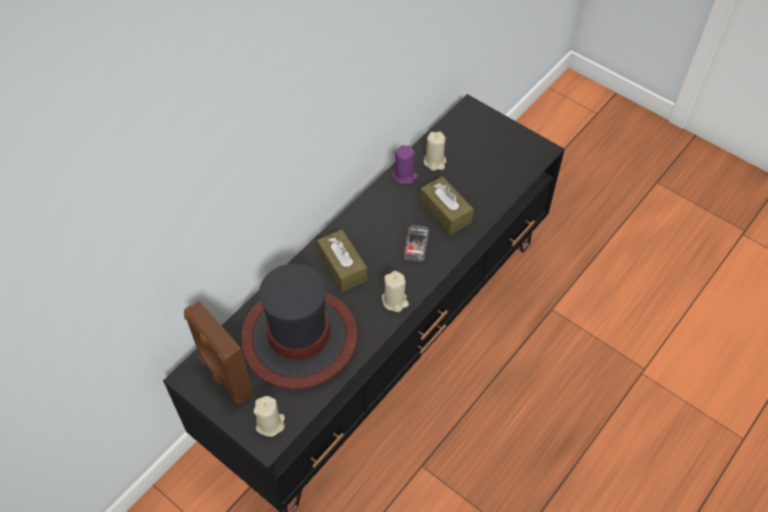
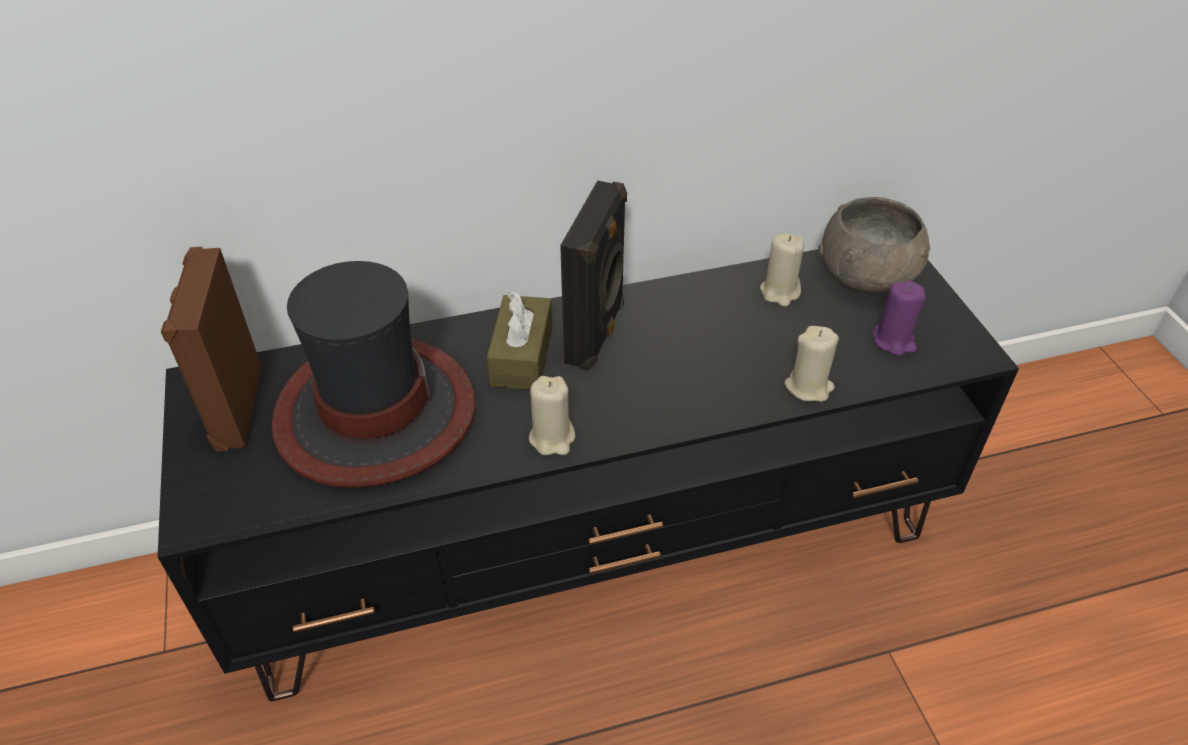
camera: 35 degrees right, 10 degrees down
beige candle [253,396,285,437] -> beige candle moved to [784,326,839,402]
purple candle [392,145,418,184] -> purple candle moved to [873,280,926,356]
phone [403,225,430,262] -> none
brown tissue box [420,176,474,235] -> none
none -> black speaker [560,180,627,371]
none -> grey bowl [818,197,930,293]

